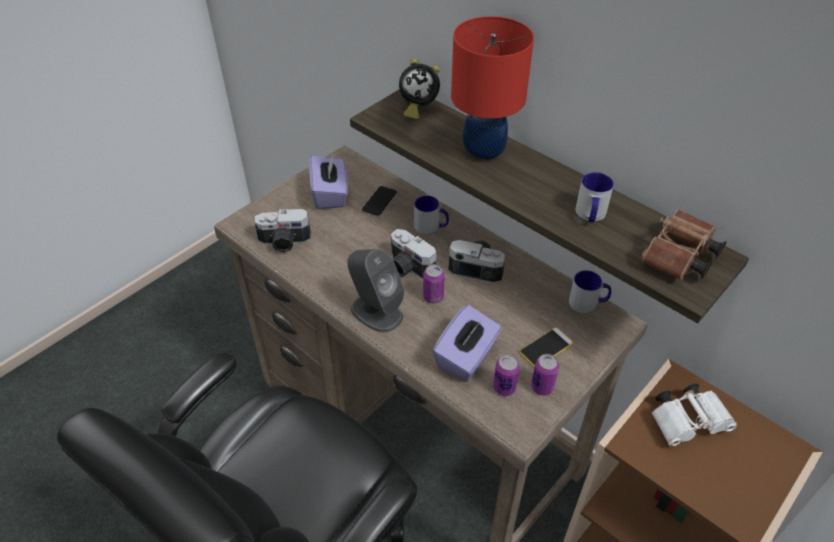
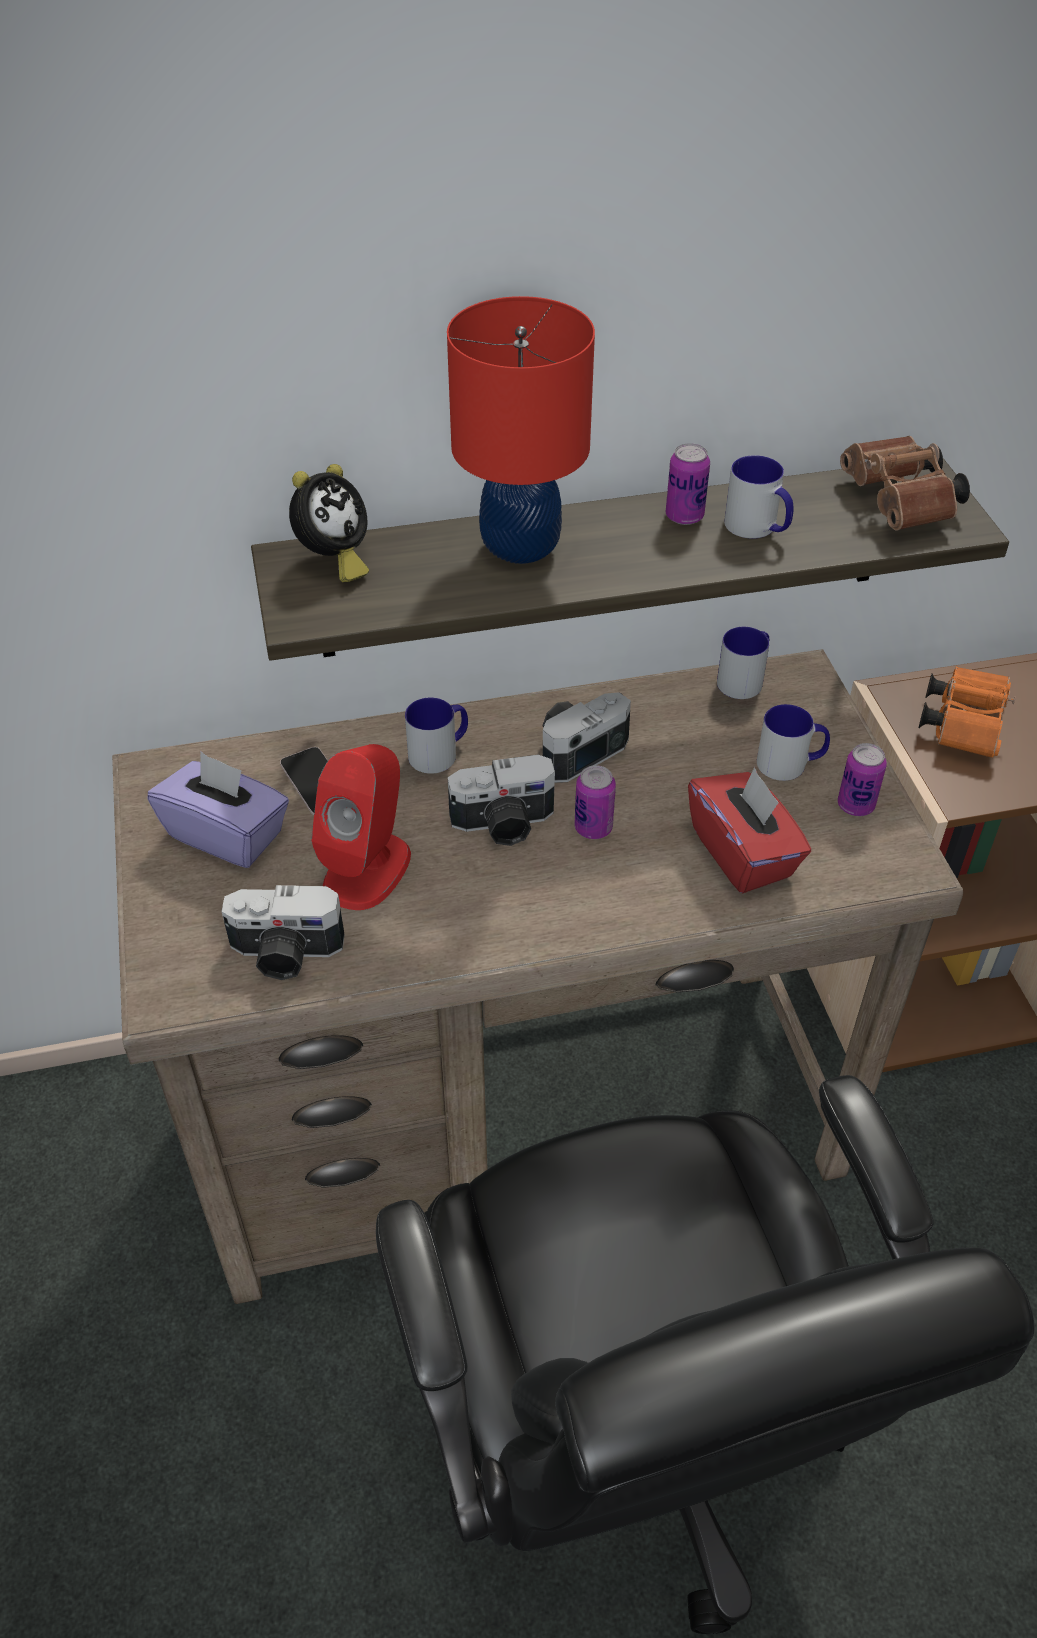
camera: 55 degrees left, 0 degrees up
camera [254,209,311,253] -> camera turned 60 degrees clockwise [221,885,345,980]
grey speaker [347,249,404,333] -> none
purple tissue box [432,305,502,382] -> red tissue box [688,767,811,893]
can [493,354,520,396] -> can moved to [666,443,710,525]
phone [519,328,573,368] -> mug [757,704,830,781]
white binoculars [652,383,737,446] -> orange binoculars [919,667,1016,758]
none -> red speaker [311,744,411,910]

